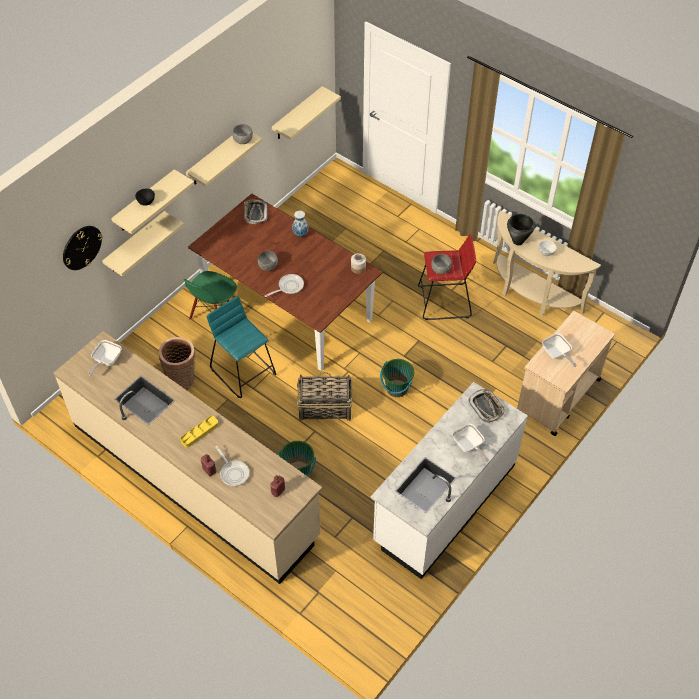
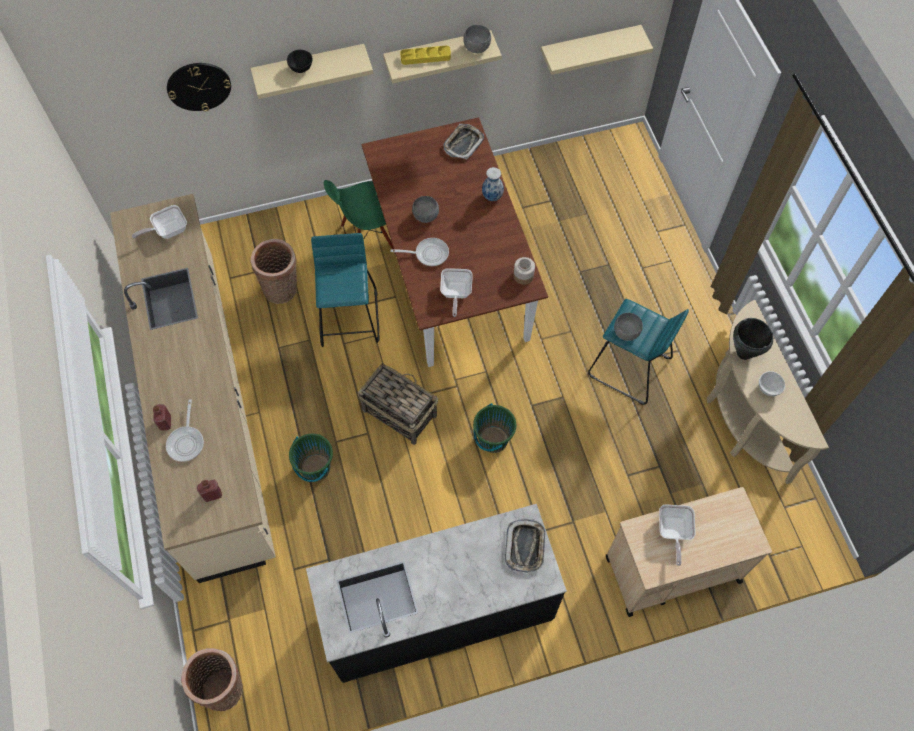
camera: 35 degrees right, 10 degrees up
beige shelf [102,211,184,276] -> none
yellow tray [180,416,219,448] -> yellow tray moved to [400,46,451,65]
white counter [371,382,528,579] -> black counter [306,504,567,683]
red stool [418,234,476,320] -> turquoise stool [588,299,689,405]
frying pan [452,424,489,462] -> frying pan moved to [440,268,473,317]
none -> basket [181,648,243,711]

